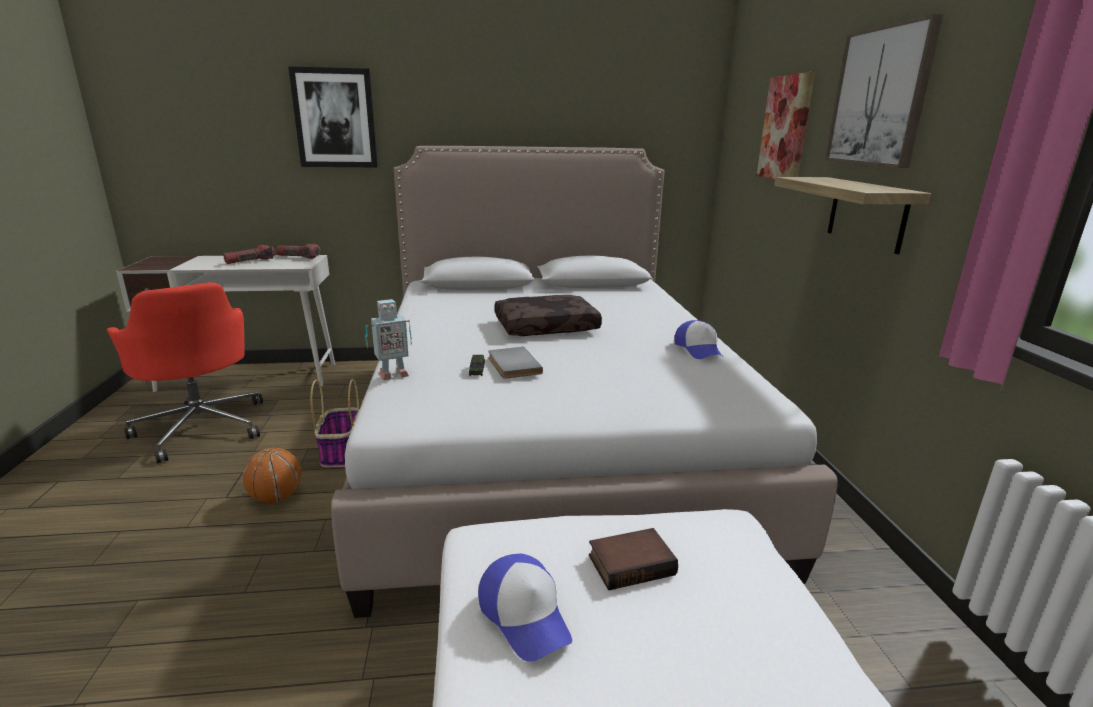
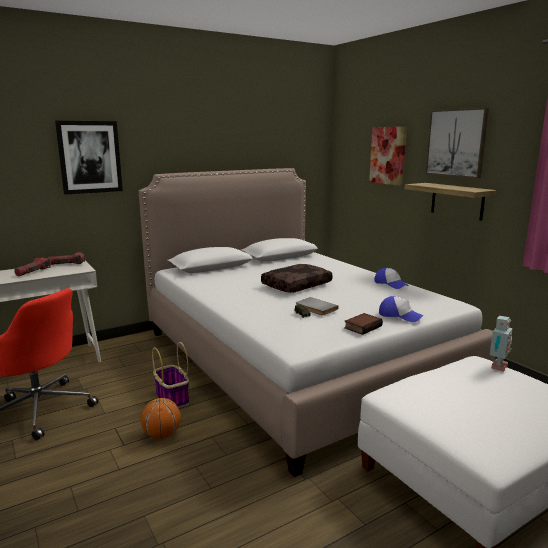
camera: 25 degrees left, 5 degrees down
toy robot [365,299,412,380] -> toy robot moved to [489,316,513,372]
cap [478,554,572,662] -> cap moved to [379,296,423,322]
book [589,528,678,590] -> book moved to [344,313,383,335]

